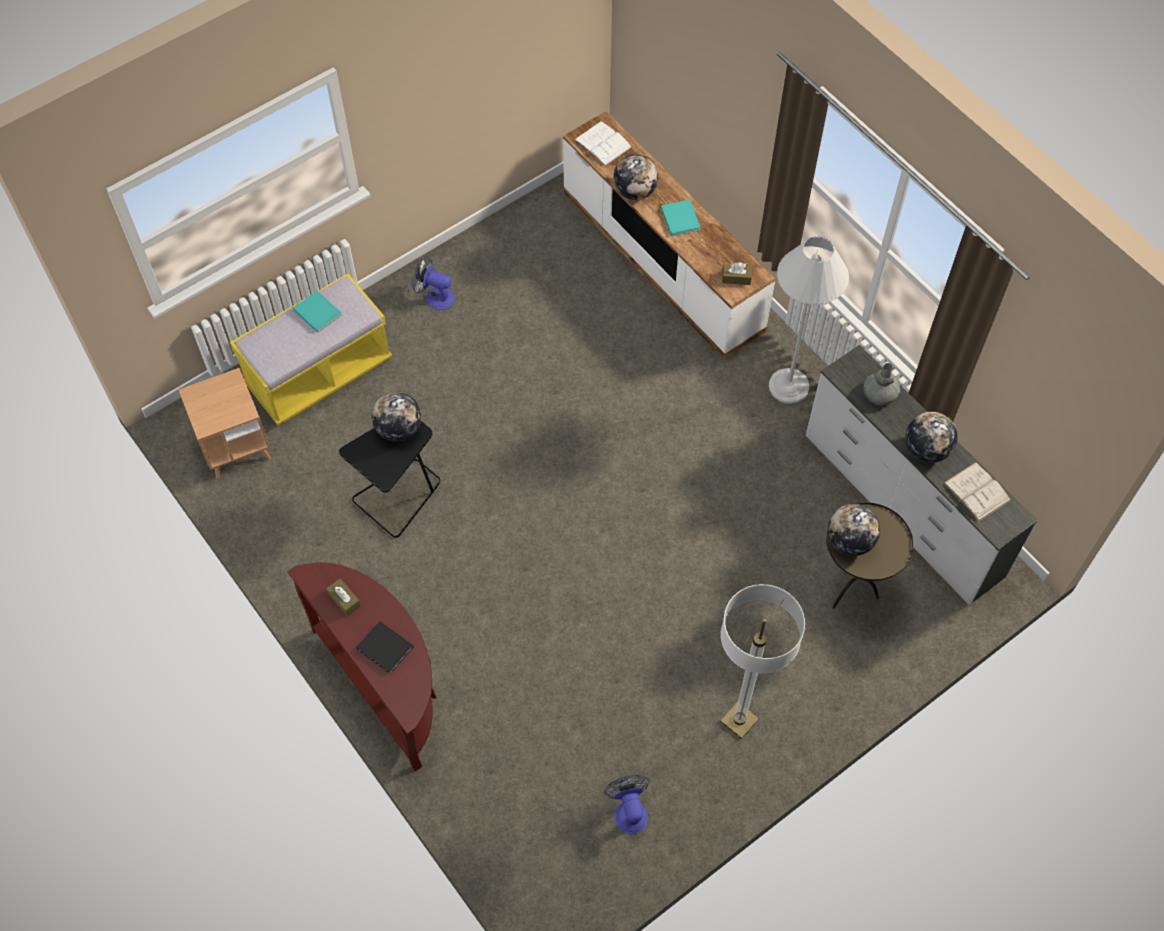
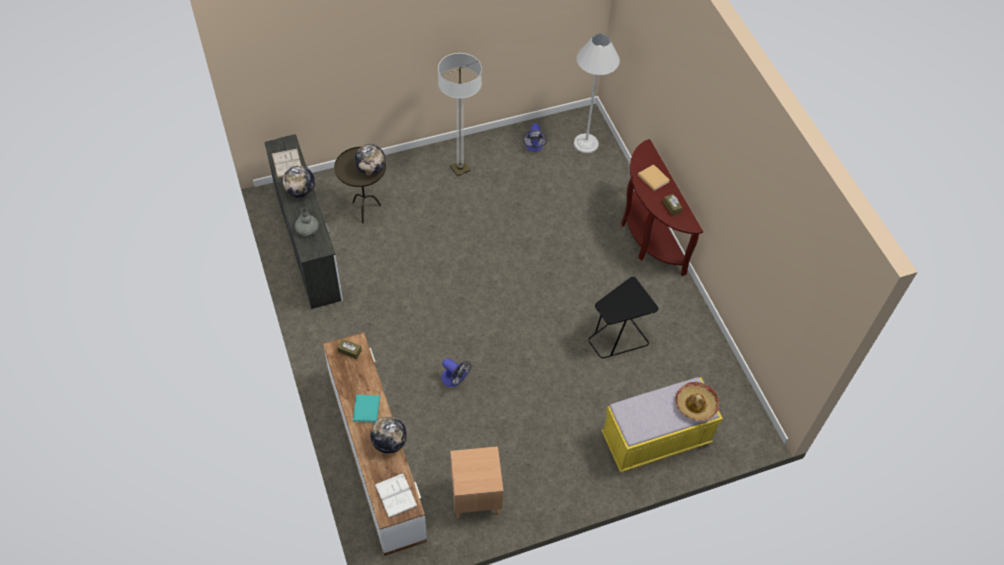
camera: 165 degrees left, 5 degrees down
brown side table [179,368,271,479] -> brown side table moved to [450,446,504,518]
turquoise book [293,291,342,333] -> none
black book [356,621,413,674] -> beige book [638,164,670,191]
globe [372,392,421,442] -> none
fan [412,256,455,310] -> fan moved to [441,358,471,387]
white floor lamp [769,237,849,404] -> white floor lamp moved to [574,34,620,153]
none -> hat [675,382,720,421]

